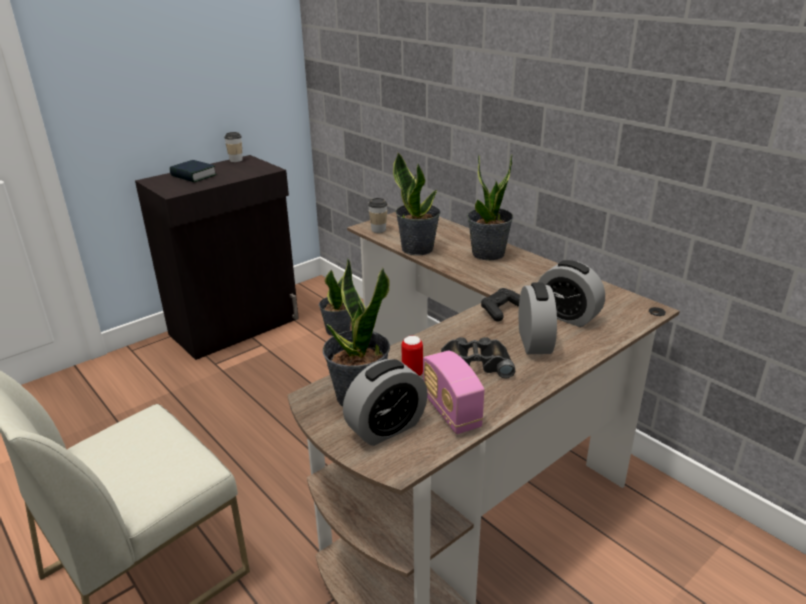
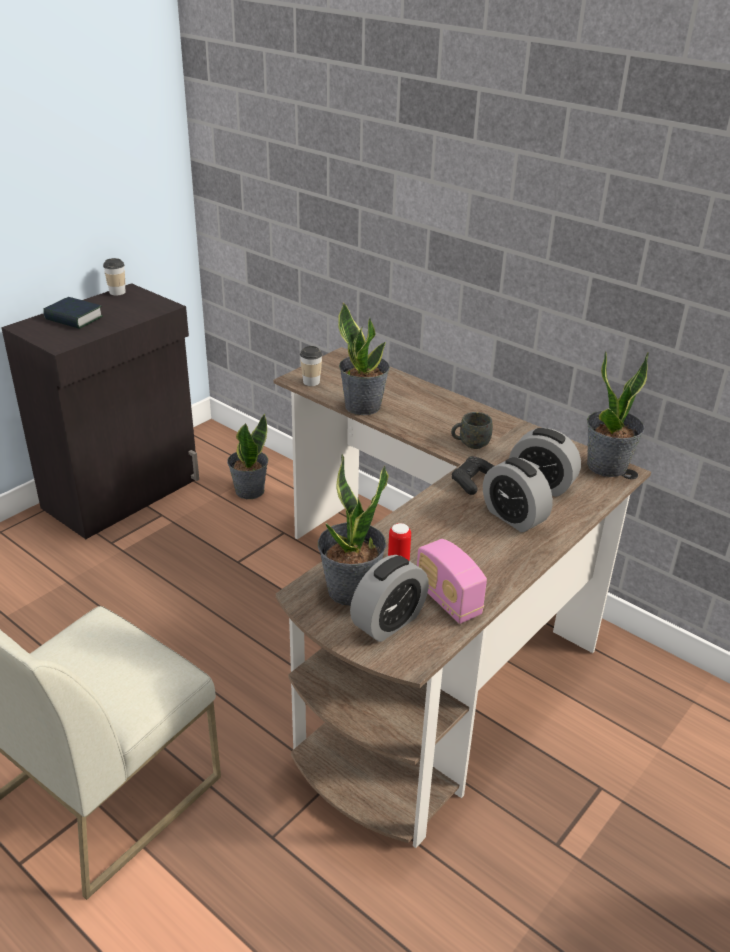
camera: 10 degrees left, 5 degrees up
black binoculars [441,337,515,378] -> none
potted plant [467,154,514,261] -> potted plant moved to [587,351,649,477]
alarm clock [519,282,557,354] -> alarm clock turned 150 degrees clockwise [483,457,553,532]
none -> grey mug [451,412,493,449]

